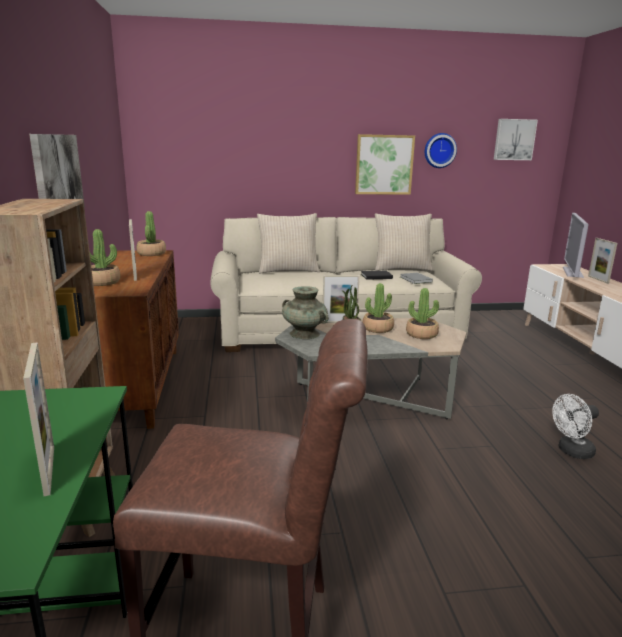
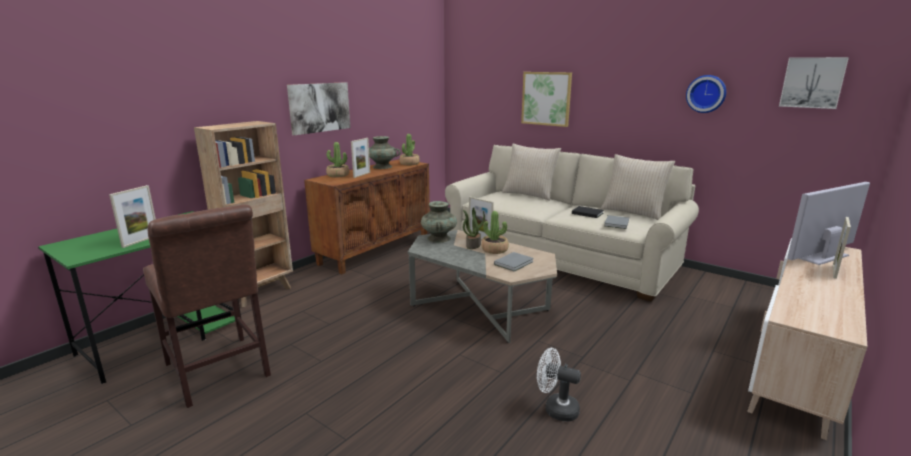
camera: 45 degrees right, 0 degrees up
picture [355,134,415,195] -> picture moved to [521,72,572,127]
potted plant [406,288,439,339] -> grey book [494,252,534,272]
none -> turquoise vase [369,136,400,169]

